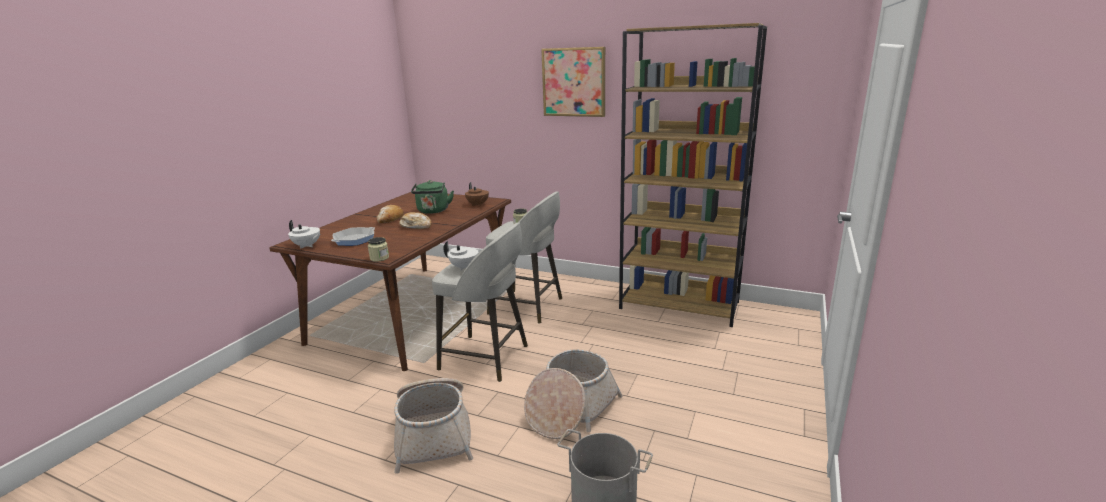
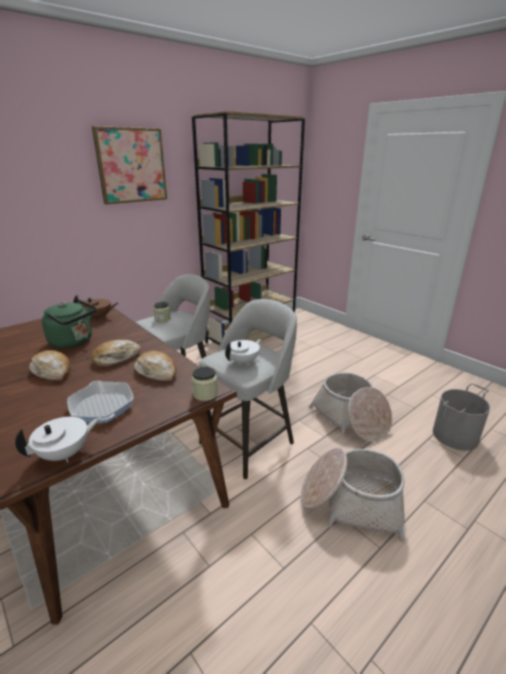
camera: 65 degrees left, 5 degrees up
none -> bread [134,351,177,381]

